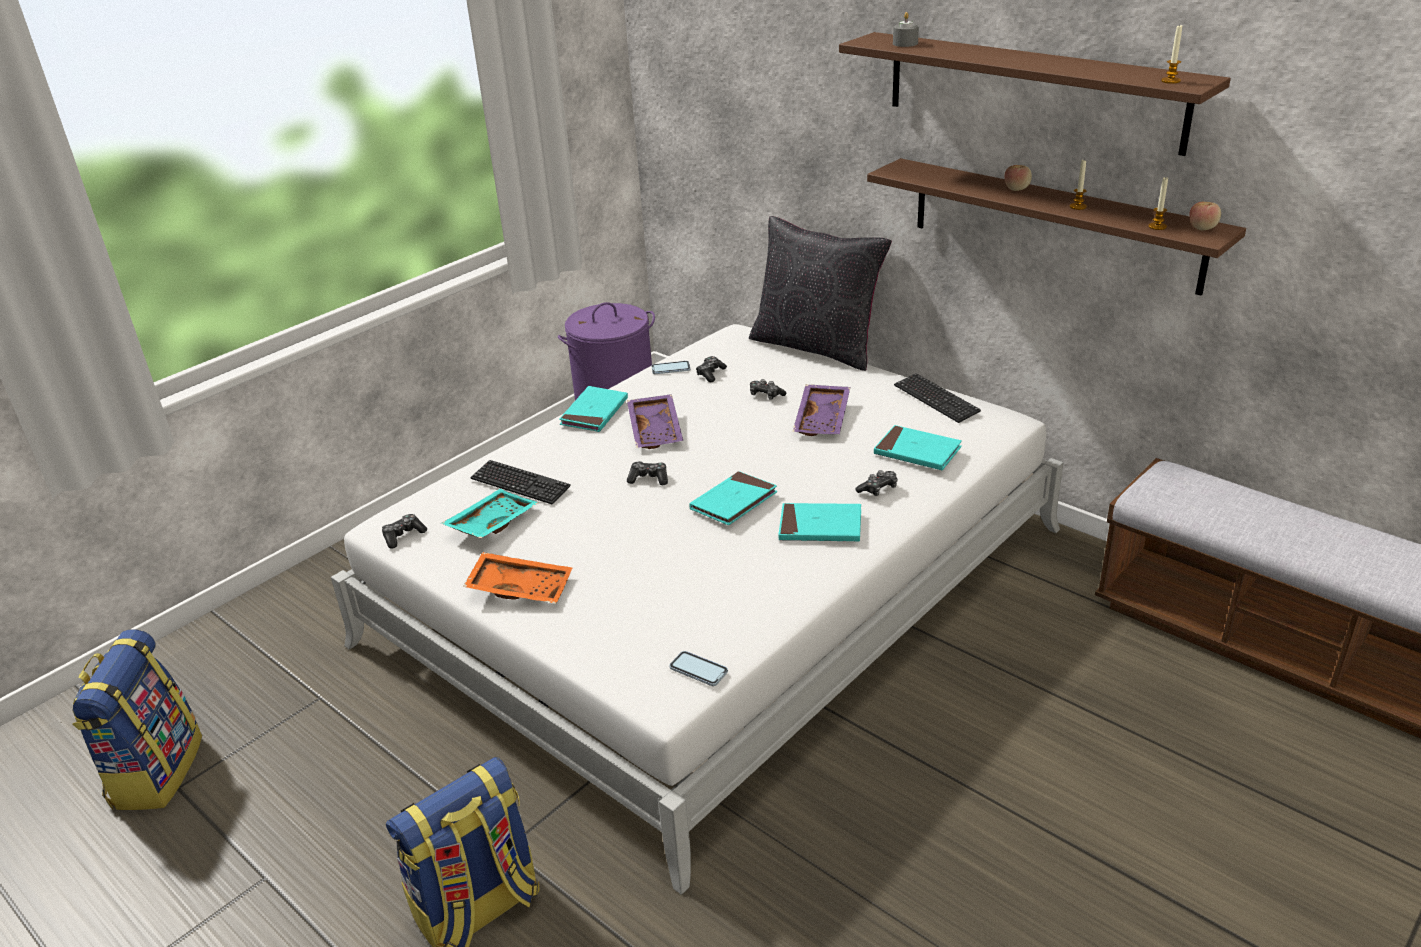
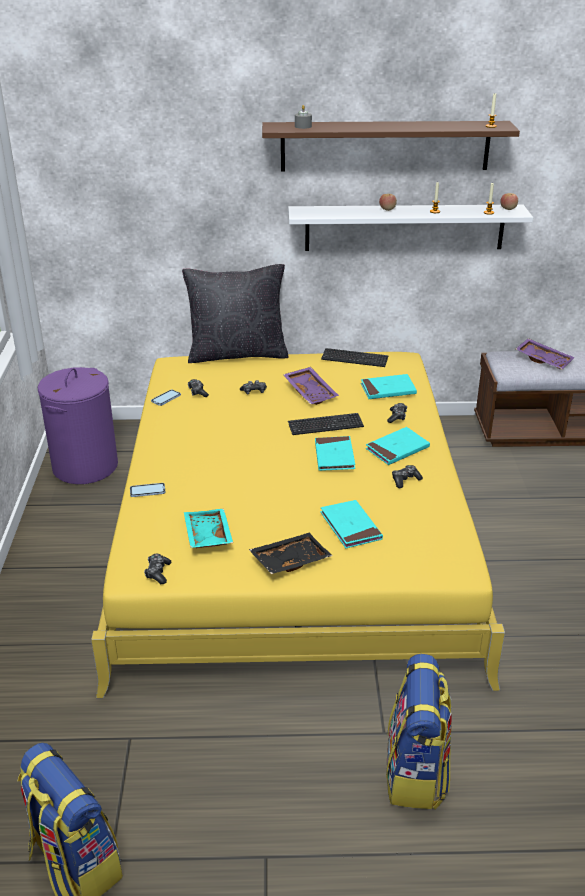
camera: 45 degrees left, 0 degrees up
white bed [331,324,1063,895] -> yellow bed [91,352,505,698]
orange tray [463,552,572,604] -> black tray [249,533,332,574]
keyboard [470,460,571,504] -> keyboard moved to [288,413,364,435]
turquoise book [559,386,628,432] -> turquoise book moved to [320,500,383,548]
purple tray [627,394,683,449] -> purple tray moved to [516,338,575,369]
game controller [627,461,668,485] -> game controller moved to [392,465,423,488]
phone [669,651,728,686] -> phone moved to [130,483,166,497]
brown shelf [867,158,1246,296] -> white shelf [288,205,533,251]

